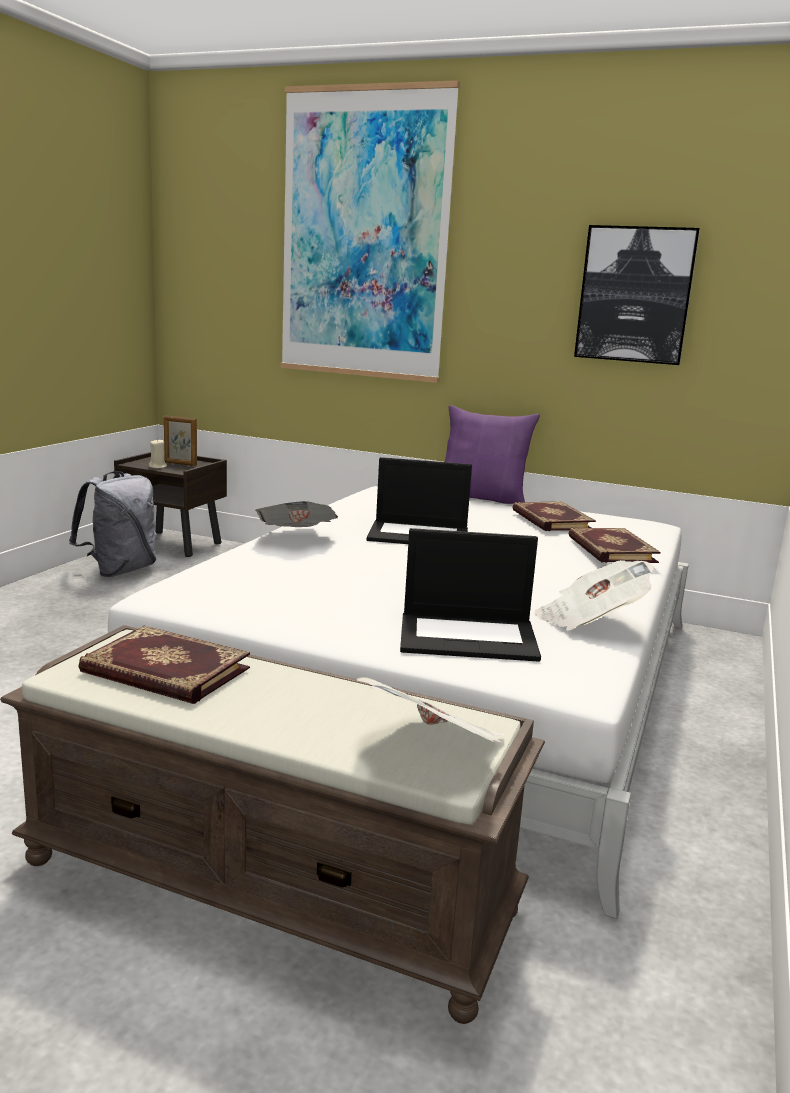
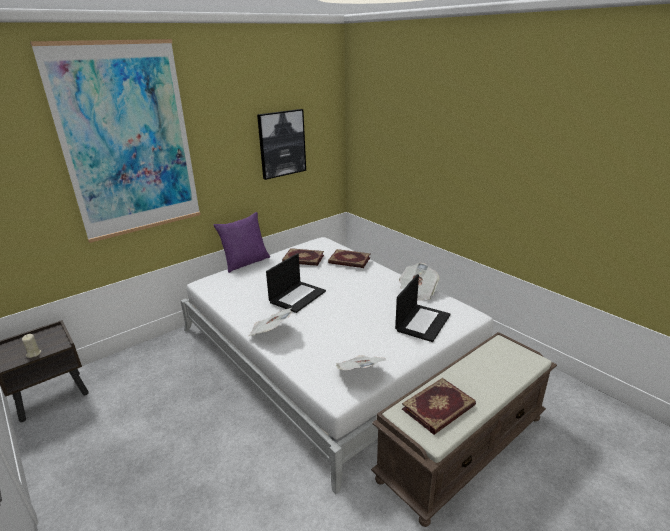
camera: 60 degrees left, 10 degrees up
grey backpack [69,471,156,577] -> none
picture frame [164,416,197,466] -> none
newspaper [356,677,505,743] -> newspaper moved to [336,355,386,370]

